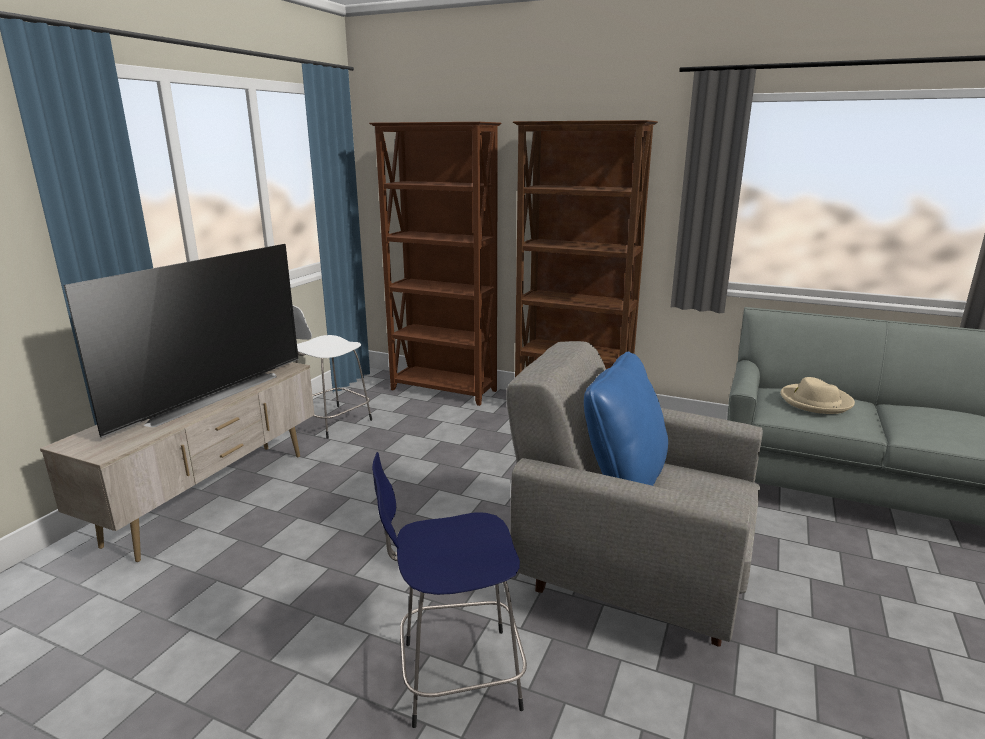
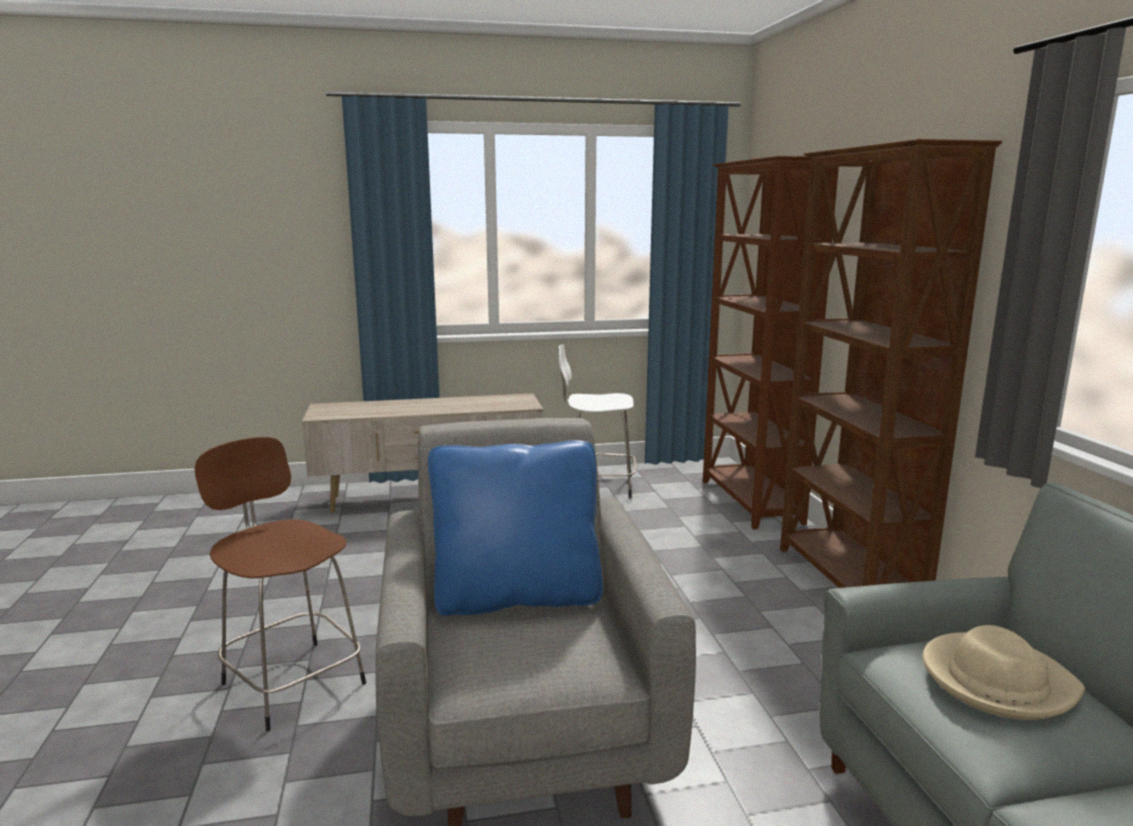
camera: 55 degrees right, 5 degrees down
television [64,244,299,438] -> none
blue stool [372,452,527,728] -> brown stool [195,437,366,731]

